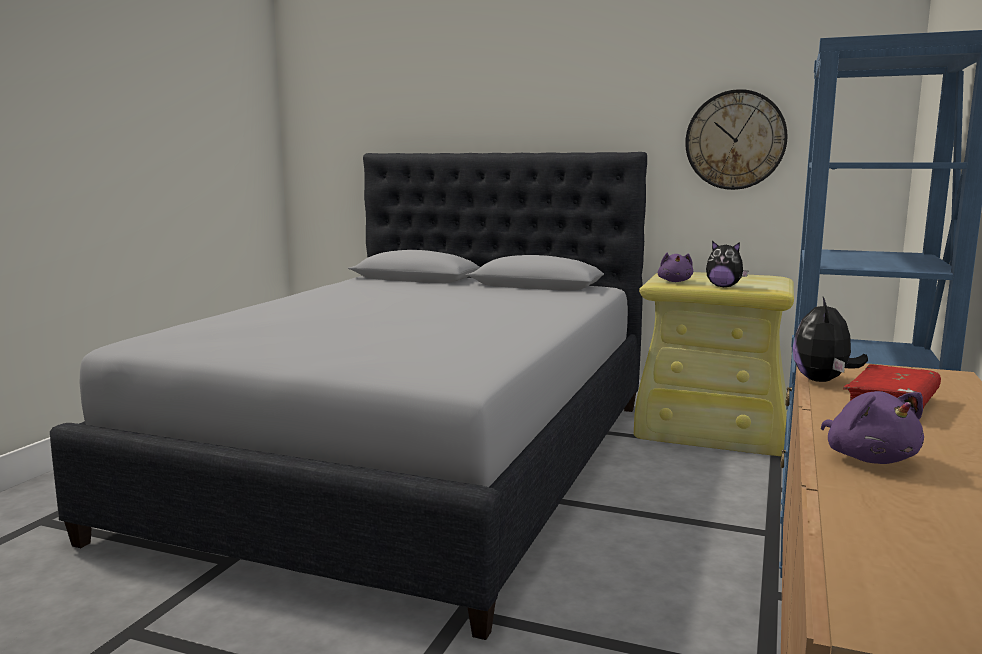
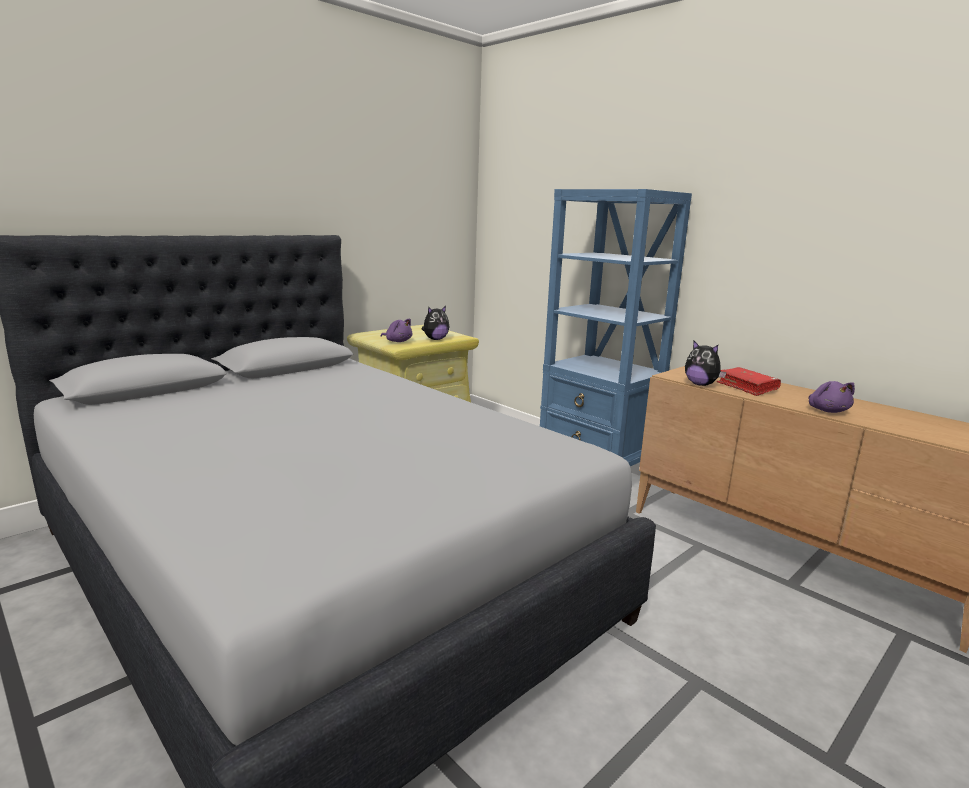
camera: 65 degrees left, 5 degrees up
wall clock [685,89,788,190] -> none
purple plush toy [821,391,924,464] -> purple plush toy turned 75 degrees clockwise [808,381,855,413]

